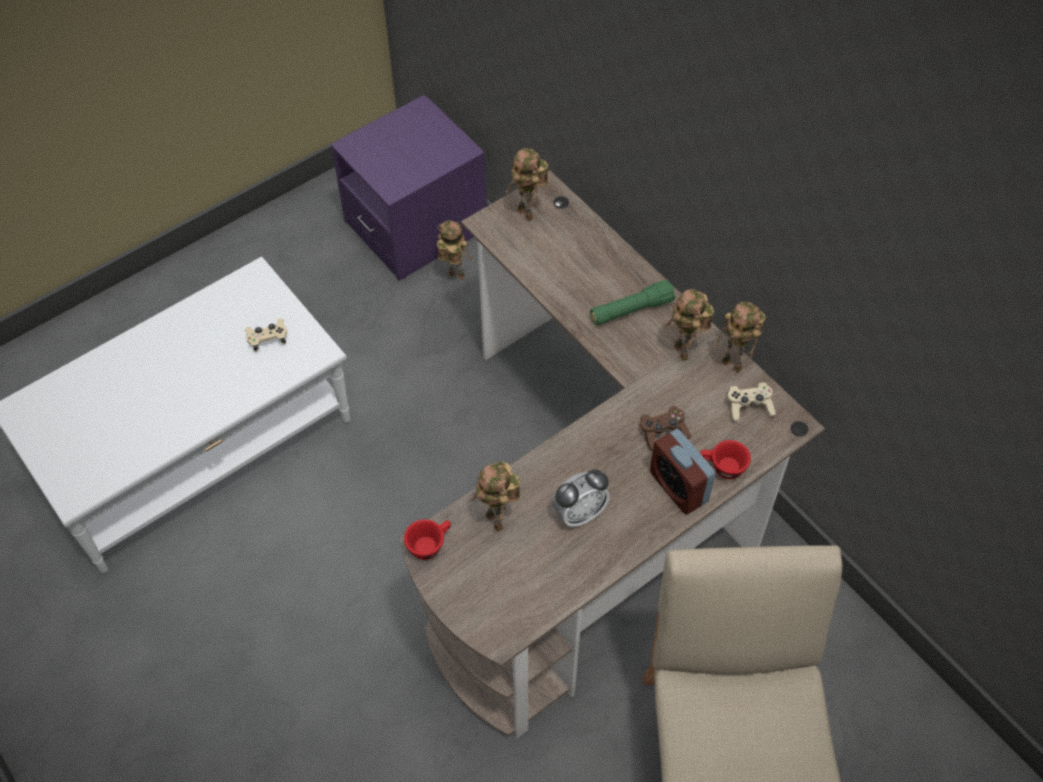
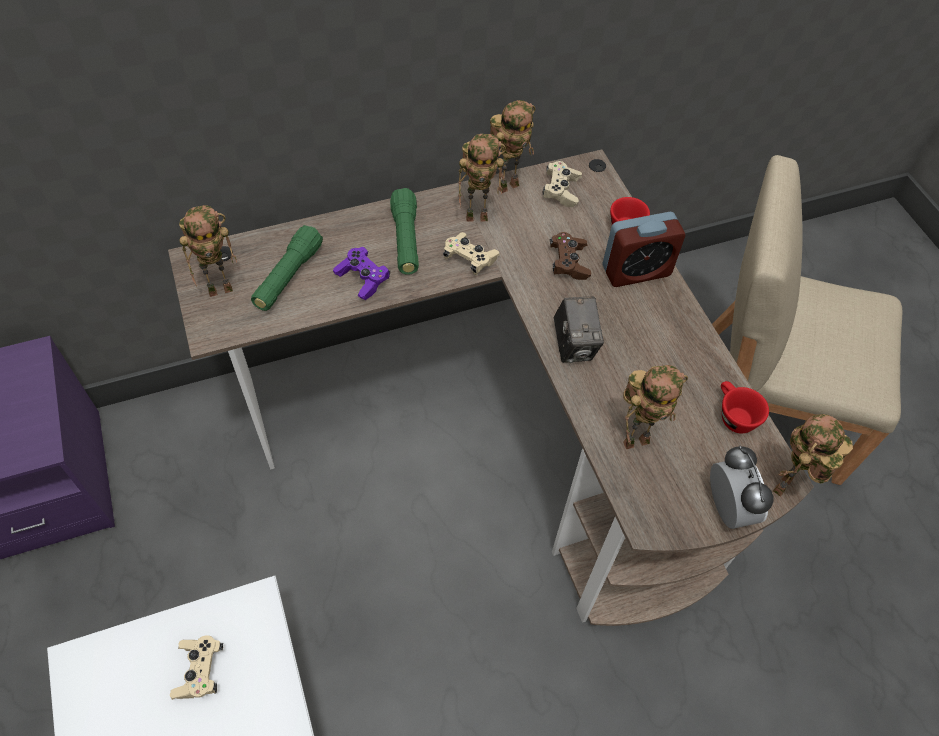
camera: 75 degrees left, 0 degrees up
red cup [404,519,451,560] -> red cup moved to [721,381,769,433]
toy robot [437,220,472,280] -> toy robot moved to [773,414,853,497]
alarm clock [552,469,610,528] -> alarm clock moved to [710,446,773,529]
none -> green flashlight [251,225,323,311]
none -> purple game controller [333,247,390,300]
none -> beige game controller [443,232,500,275]
none -> camera [553,297,604,363]

